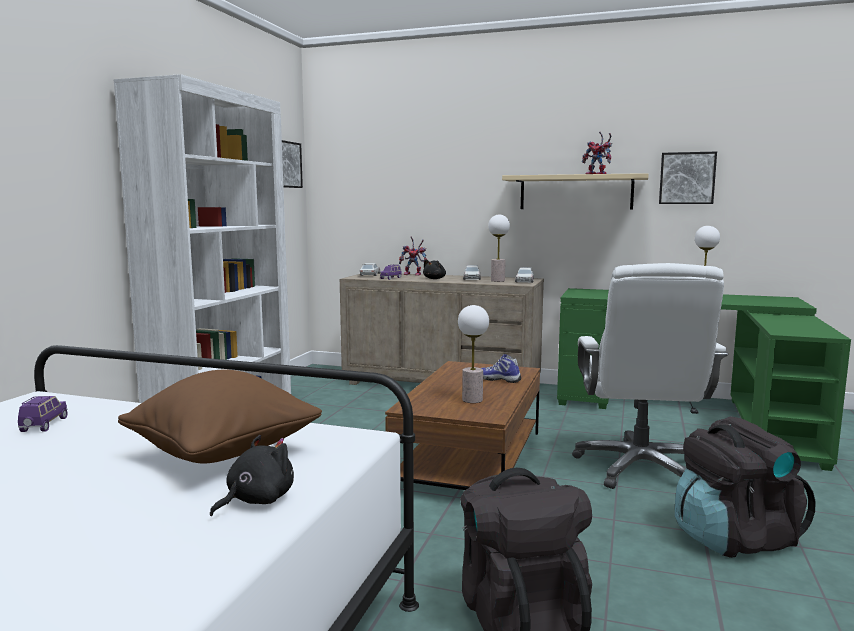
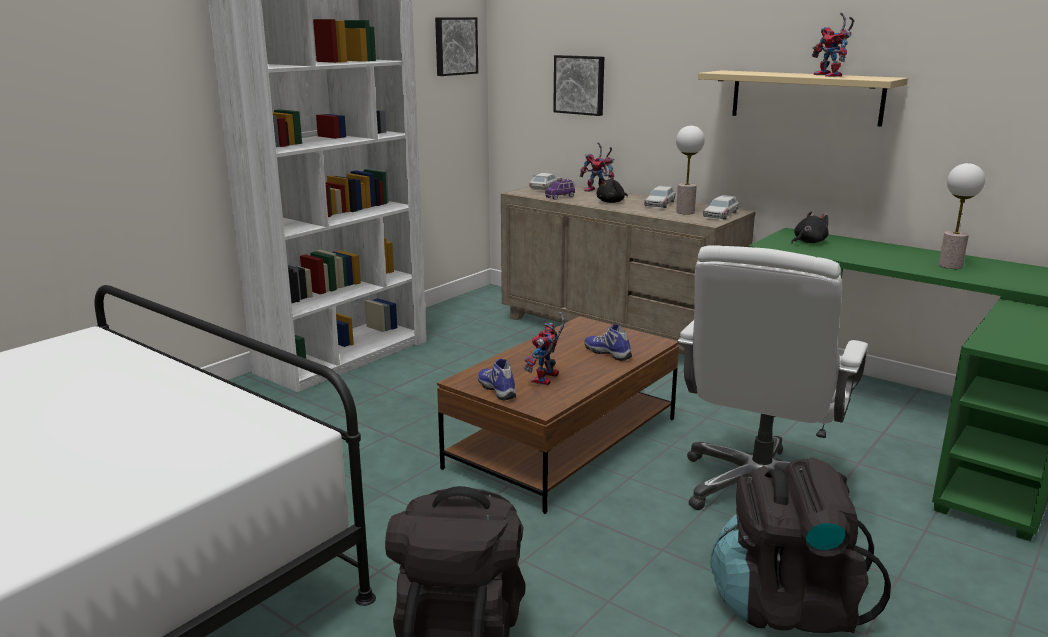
camera: 20 degrees right, 10 degrees up
purple toy car [18,396,67,432] -> none
brown pillow [118,370,322,463] -> none
black plush toy [210,435,294,516] -> black plush toy moved to [791,212,828,244]
table lamp [458,305,489,403] -> toy robot [524,312,565,385]
picture [659,152,717,204] -> picture moved to [553,55,604,116]
none -> shoe [478,359,516,400]

